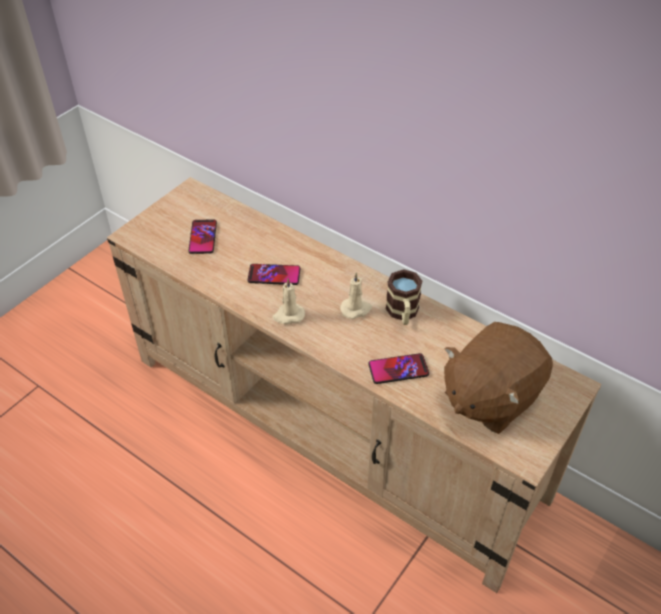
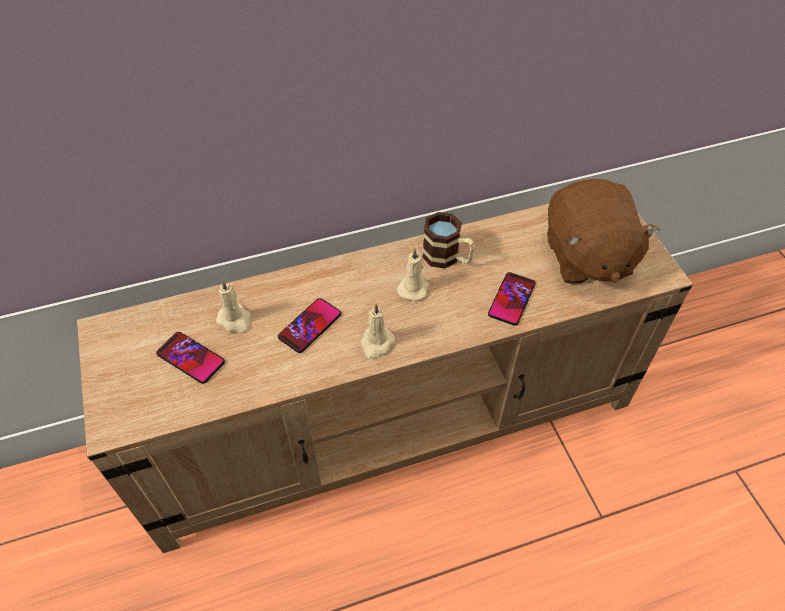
camera: 55 degrees left, 5 degrees up
none -> beige candle [216,280,251,333]

